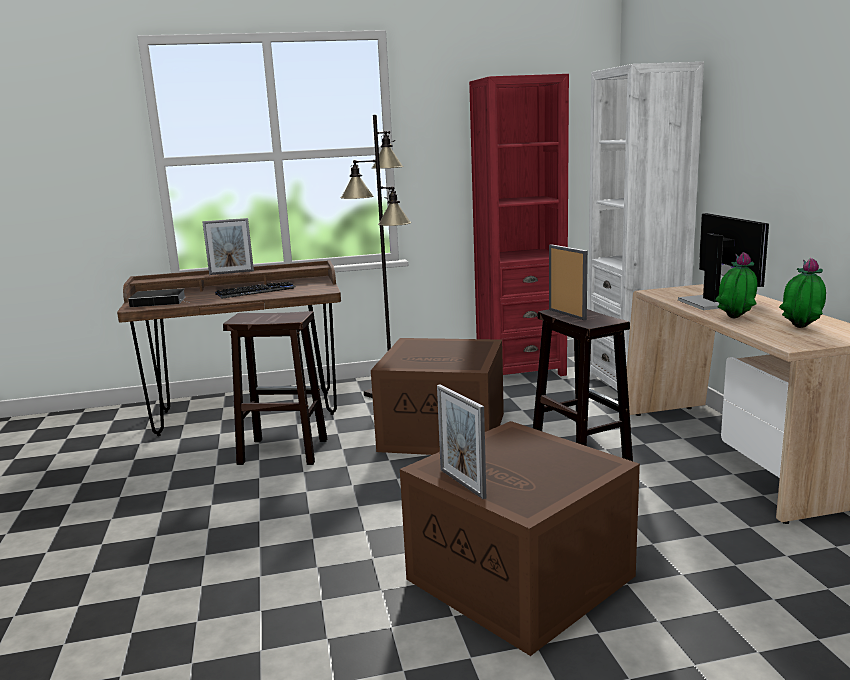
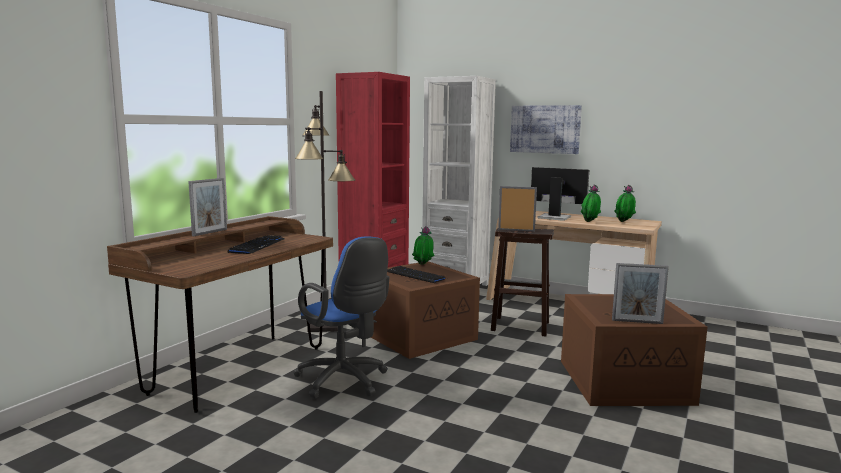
camera: 50 degrees left, 5 degrees down
book [128,288,189,307] -> none
brown stool [223,311,327,465] -> blue office chair [293,236,389,399]
none -> keyboard [387,266,445,283]
none -> potted plant [412,226,435,265]
none -> picture [510,105,582,154]

